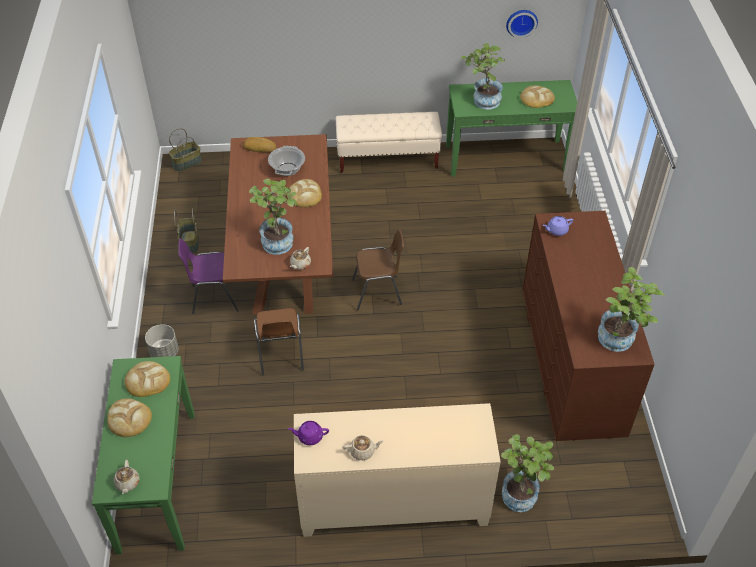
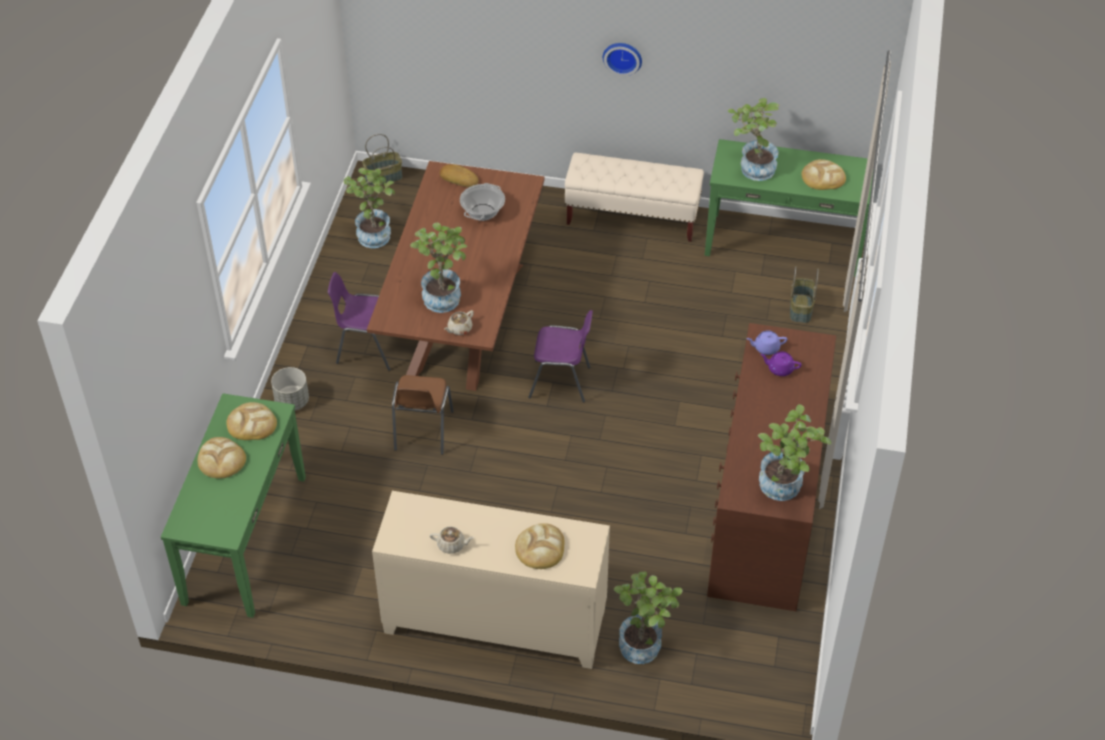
camera: 15 degrees right, 0 degrees up
beige teapot [113,460,140,494] -> none
basket [174,208,198,253] -> basket moved to [790,266,819,323]
bread [287,179,322,207] -> bread moved to [515,523,565,569]
purple teapot [288,421,329,445] -> purple teapot moved to [760,351,802,376]
brown chair [352,229,404,311] -> purple chair [528,310,593,402]
wall clock [506,10,538,38] -> wall clock moved to [603,43,642,76]
none -> potted plant [344,168,395,248]

